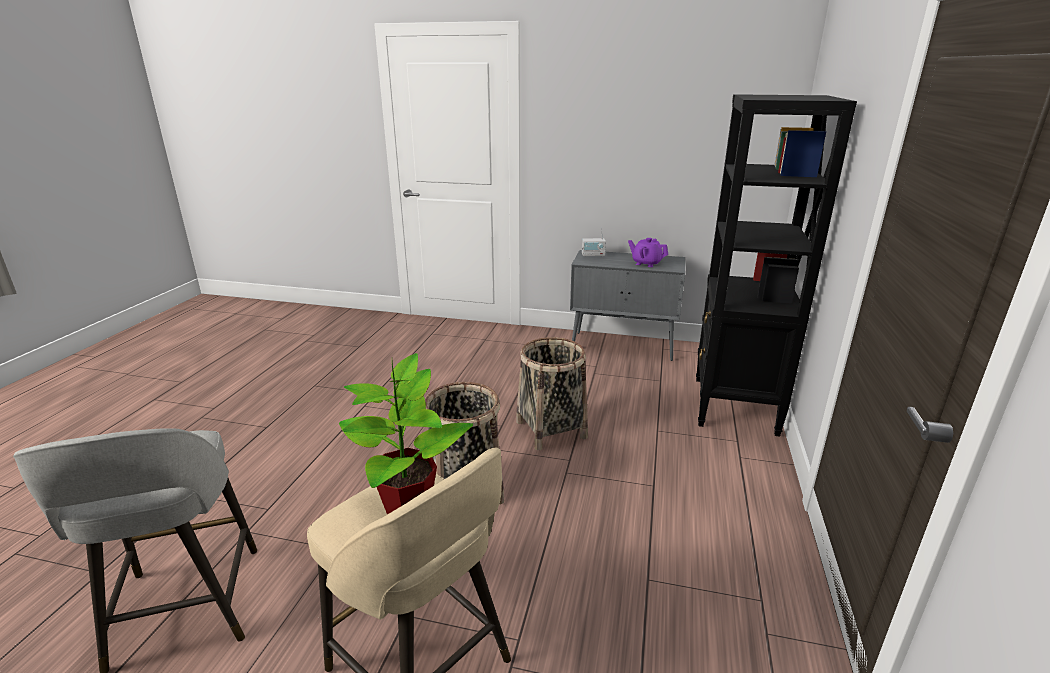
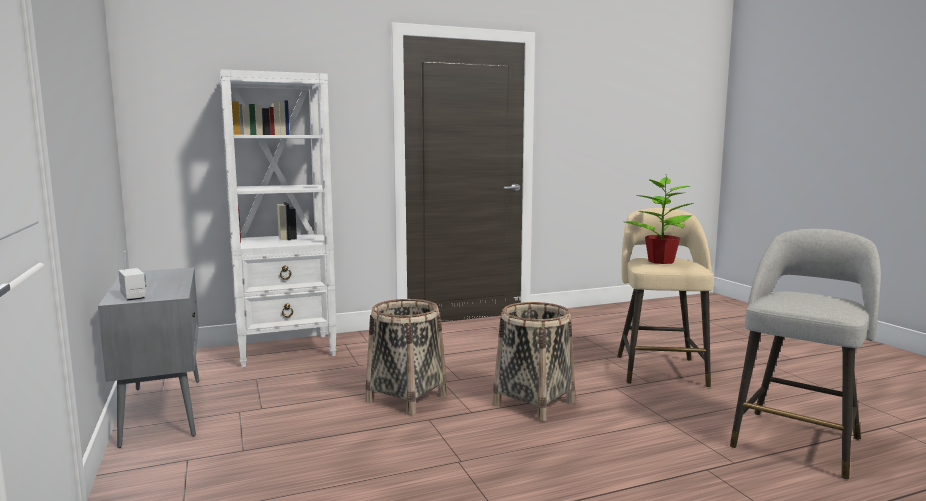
camera: 125 degrees left, 15 degrees down
purple teapot [628,238,668,267] -> none
black bookcase [696,94,857,437] -> white bookcase [220,69,337,367]

